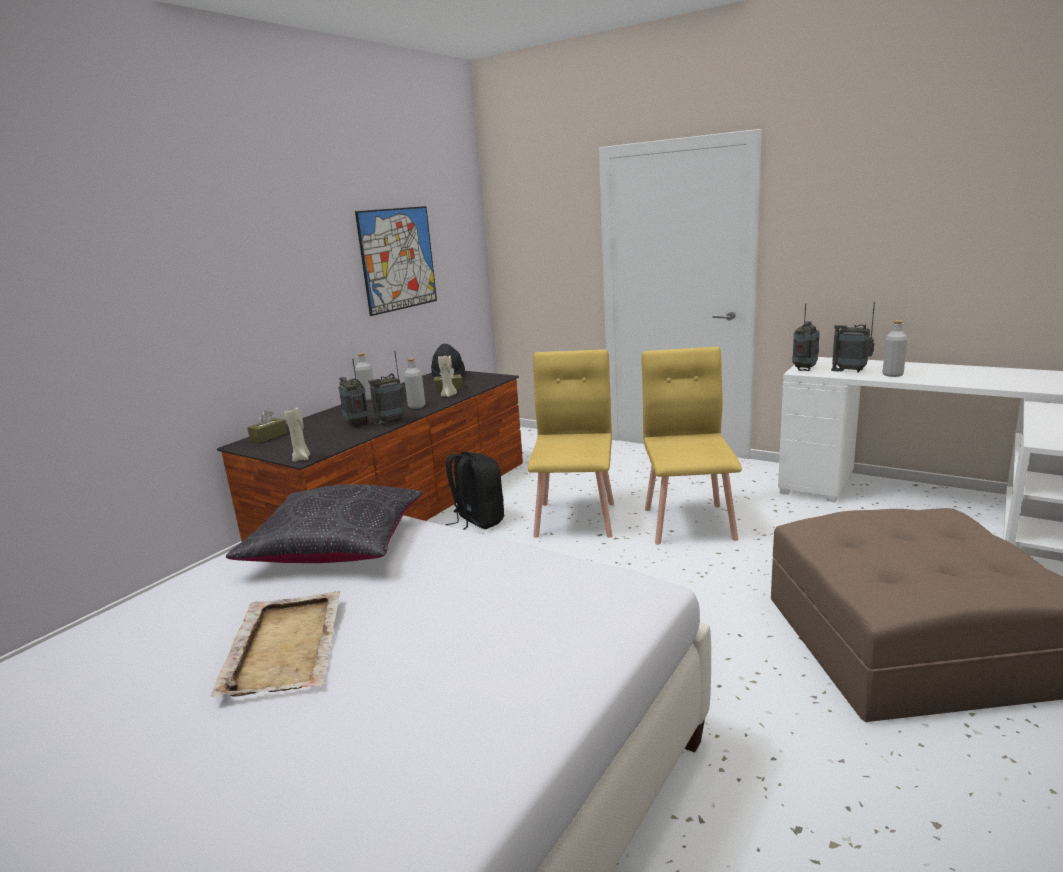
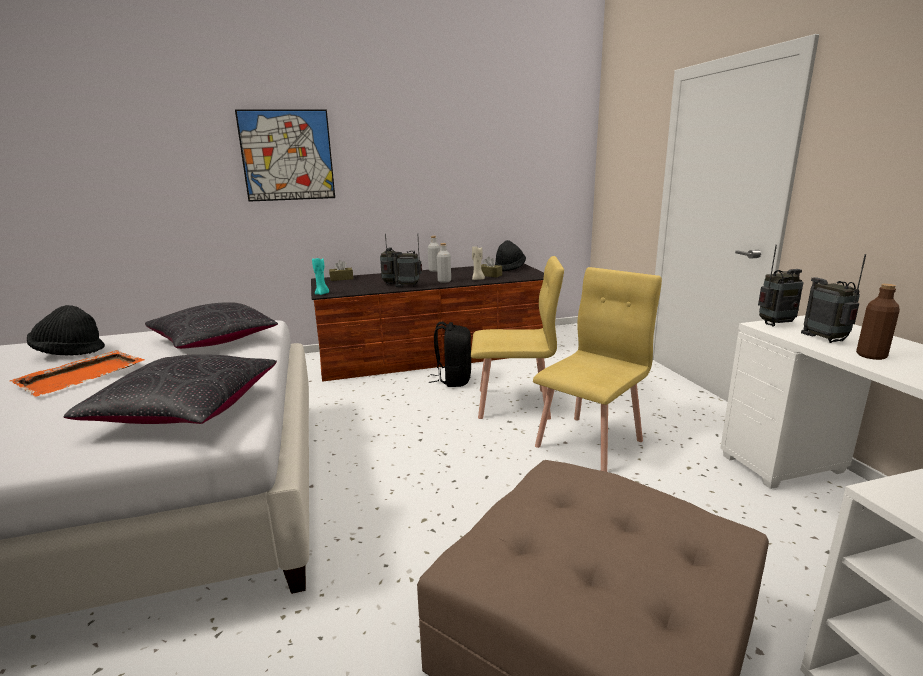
camera: 40 degrees right, 0 degrees up
beige tray [211,591,340,697] -> orange tray [10,350,145,397]
beige candle [284,406,310,462] -> turquoise candle [312,258,329,295]
picture [355,206,437,316] -> picture moved to [235,109,335,202]
yellow chair [528,349,614,538] -> yellow chair turned 45 degrees clockwise [471,256,564,420]
grey bottle [882,320,907,377] -> brown bottle [856,284,900,360]
none -> black hat [27,305,105,356]
none -> black pillow [63,354,277,424]

